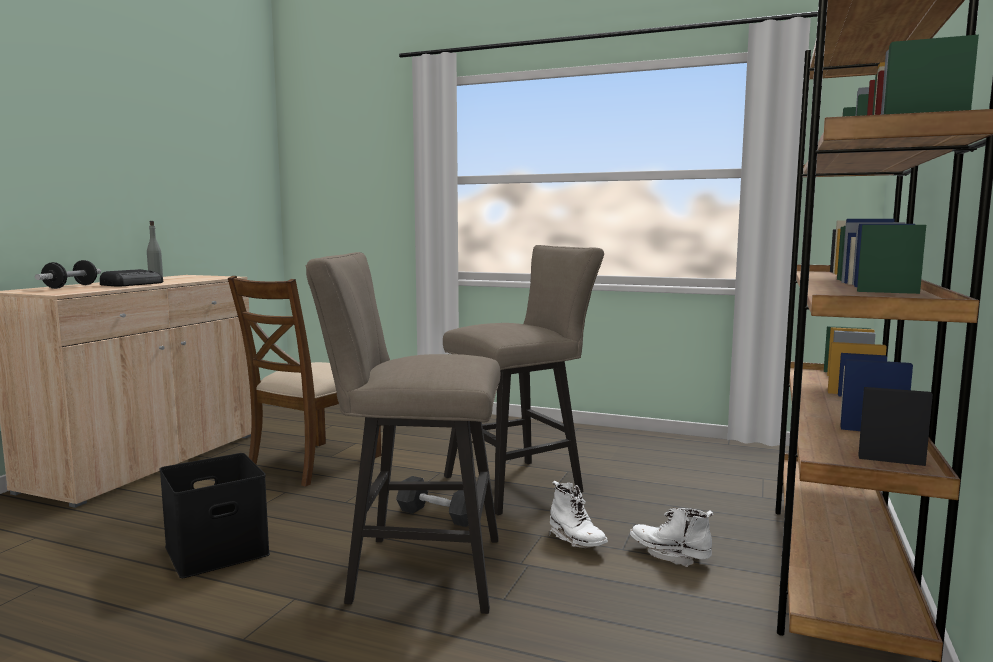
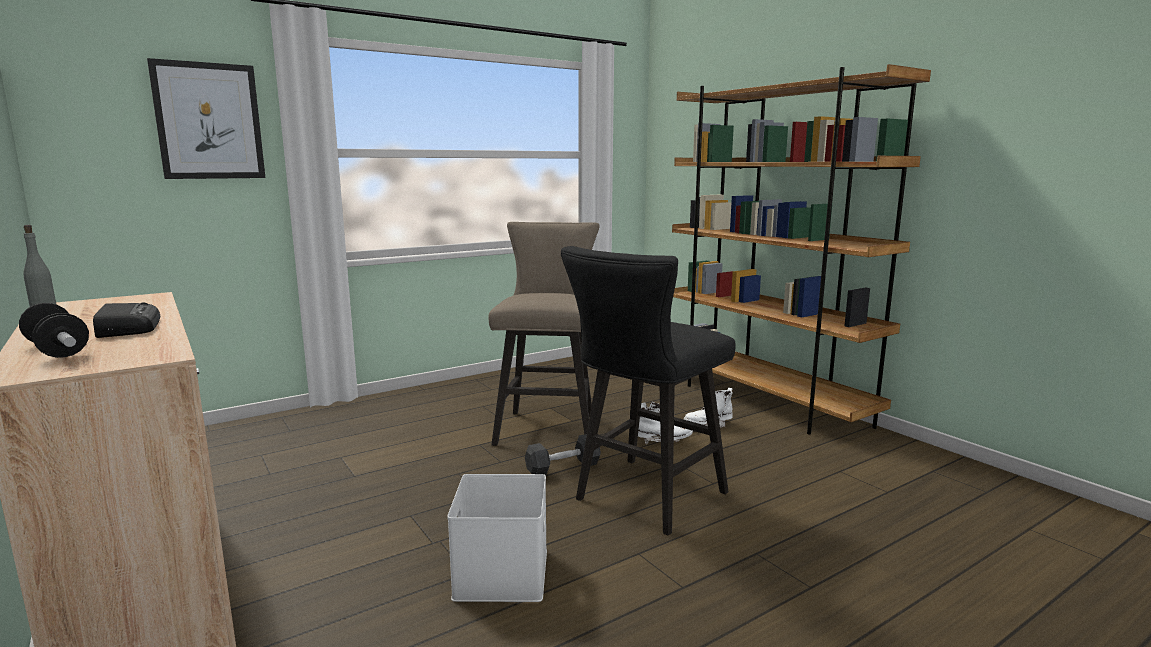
camera: 55 degrees left, 5 degrees up
black storage box [160,453,270,578] -> white storage box [447,474,547,602]
brown chair [228,276,381,487] -> none
beige stool [306,252,500,614] -> black stool [561,246,736,535]
none -> picture [147,58,266,179]

